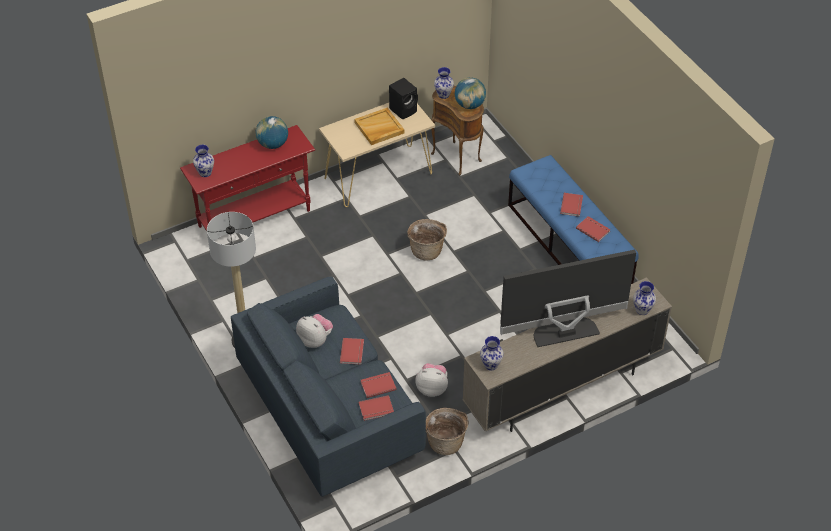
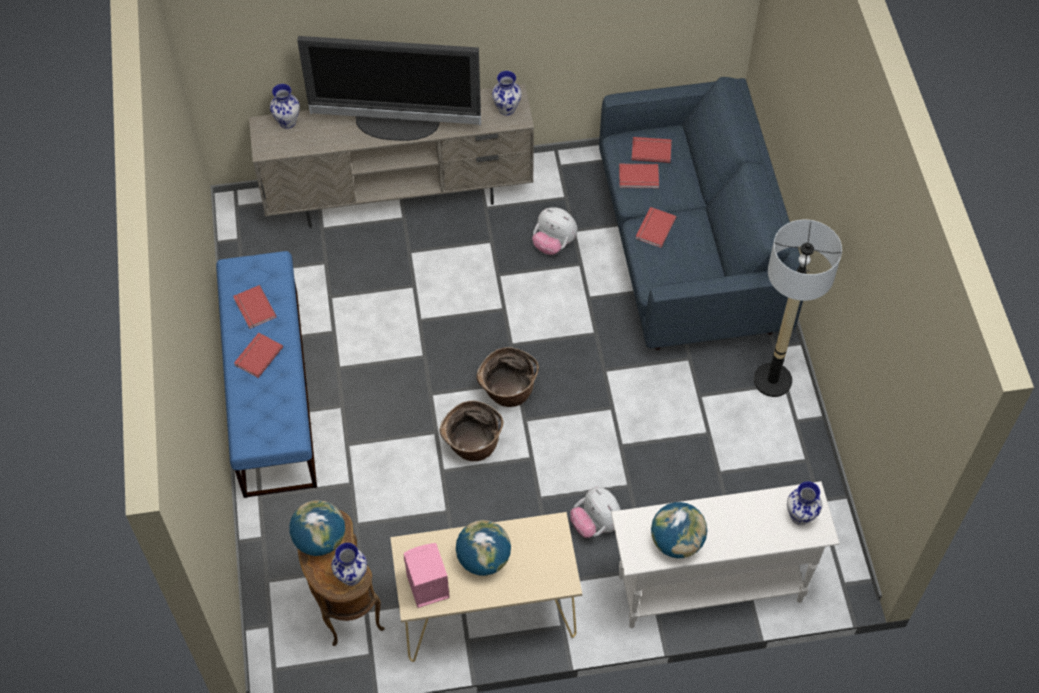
camera: 160 degrees left, 10 degrees up
red console table [180,125,315,231] -> white console table [611,481,840,628]
plush toy [296,314,333,348] -> plush toy moved to [570,487,621,538]
beige tray [354,108,404,145] -> globe [456,520,511,576]
black speaker [389,78,418,119] -> pink speaker [404,543,450,608]
basket [426,408,468,455] -> basket moved to [477,347,539,407]

